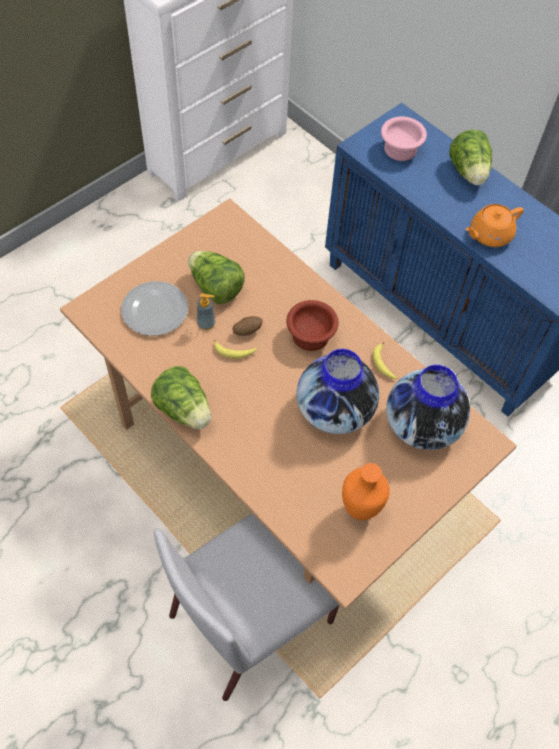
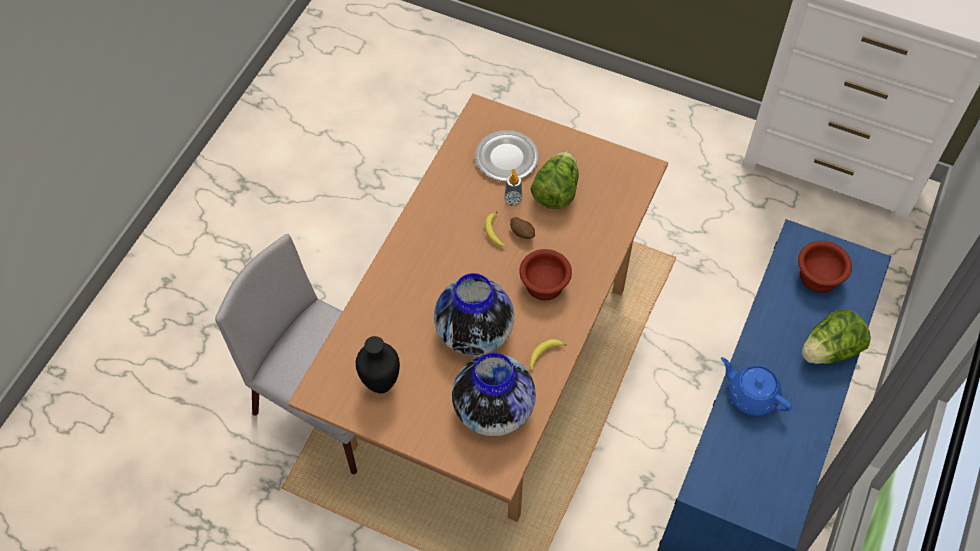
camera: 70 degrees right, 0 degrees up
lettuce [151,366,211,429] -> none
orange vase [342,463,390,520] -> black vase [356,336,400,394]
pink bowl [381,116,427,161] -> brown bowl [798,241,852,293]
orange teapot [466,204,524,247] -> blue teapot [721,357,792,416]

